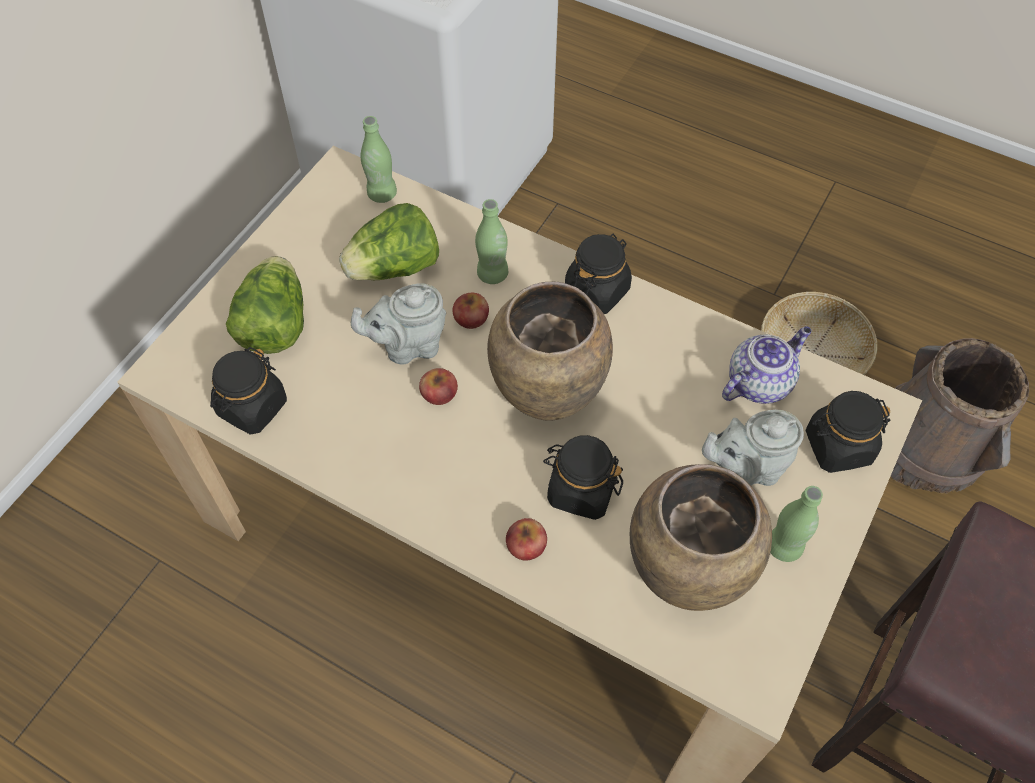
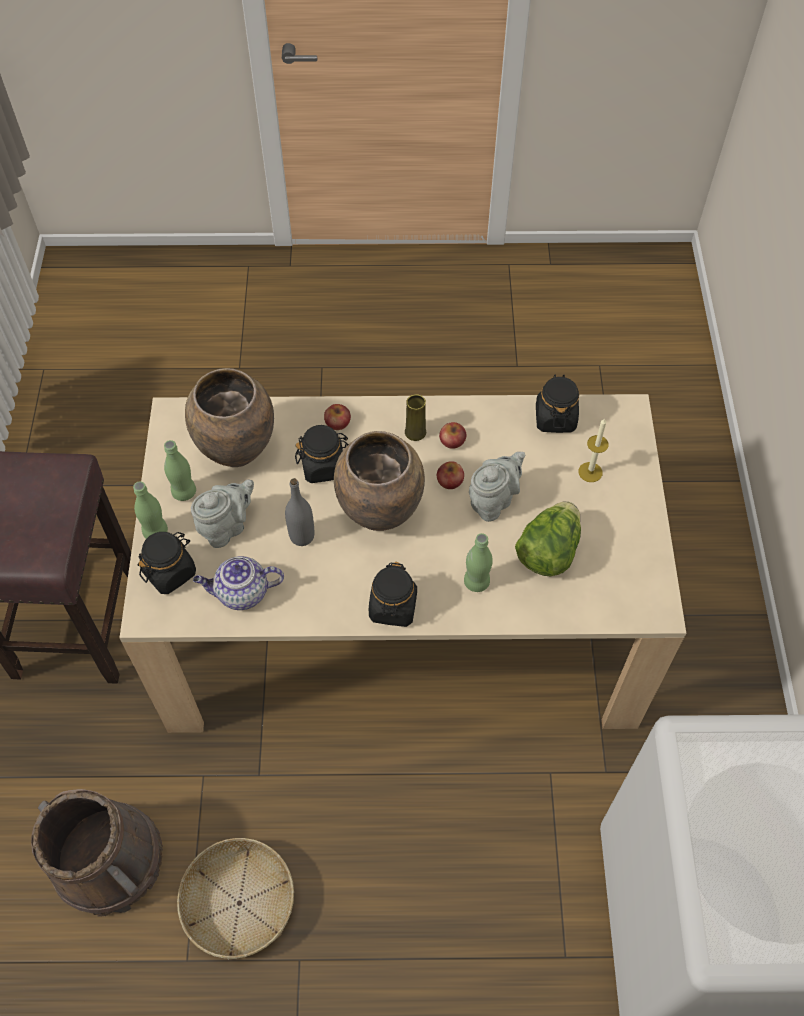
camera: 150 degrees right, 0 degrees up
lettuce [226,256,304,354] -> candle [578,418,608,482]
green bottle [361,116,397,203] -> green bottle moved to [133,481,168,539]
apple [452,293,489,329] -> apple moved to [439,422,466,449]
teapot [722,326,811,404] -> teapot turned 60 degrees clockwise [193,556,284,610]
none -> grey bottle [285,478,315,546]
none -> yellow vase [405,394,426,441]

